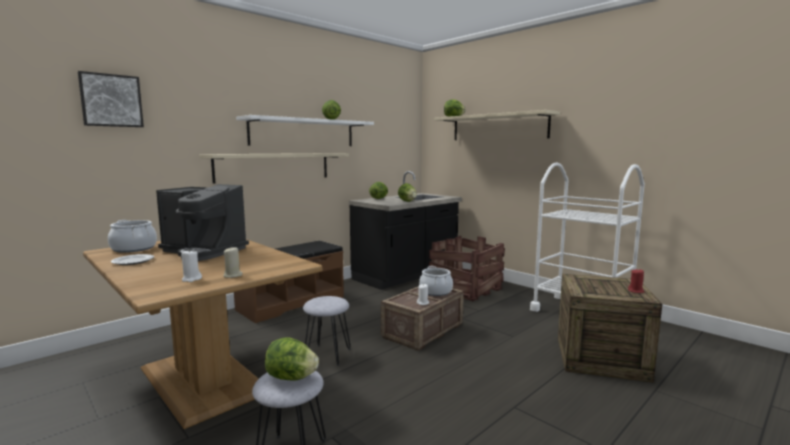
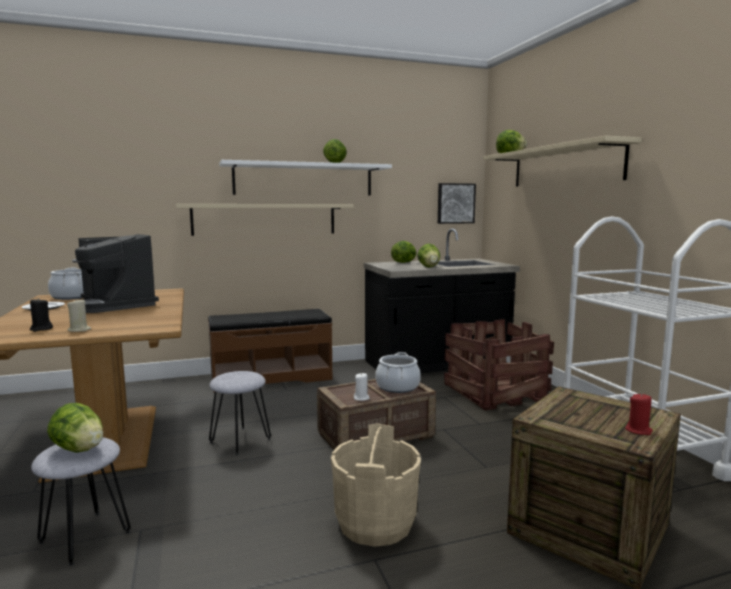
camera: 25 degrees right, 0 degrees up
picture [78,71,144,127] -> picture moved to [438,183,476,224]
white candle [181,249,202,282] -> black candle [30,298,53,332]
none -> beige bucket [331,423,421,547]

